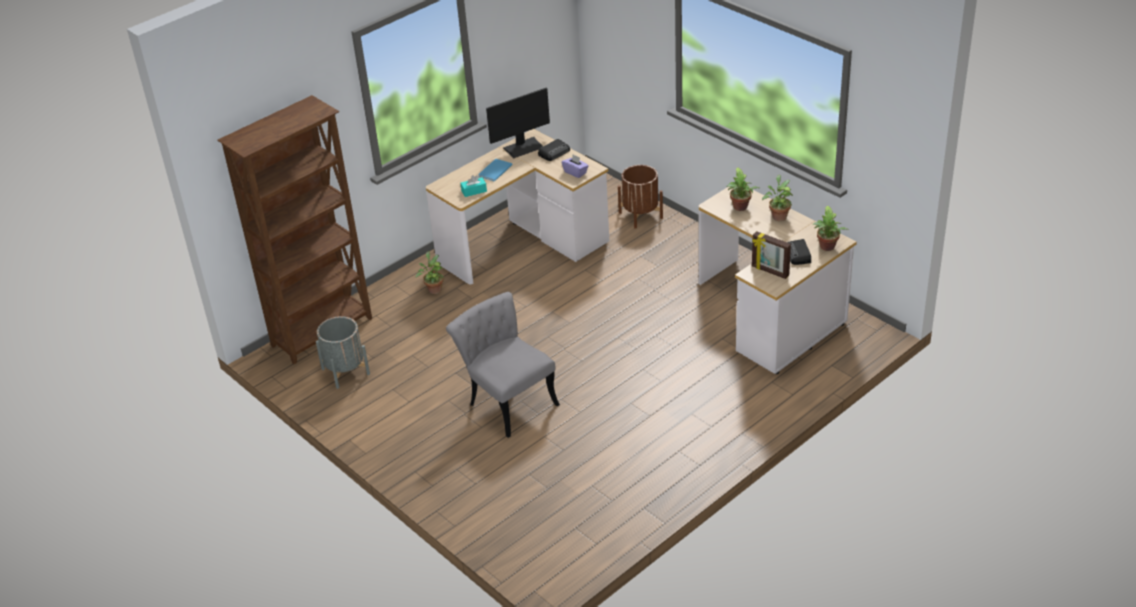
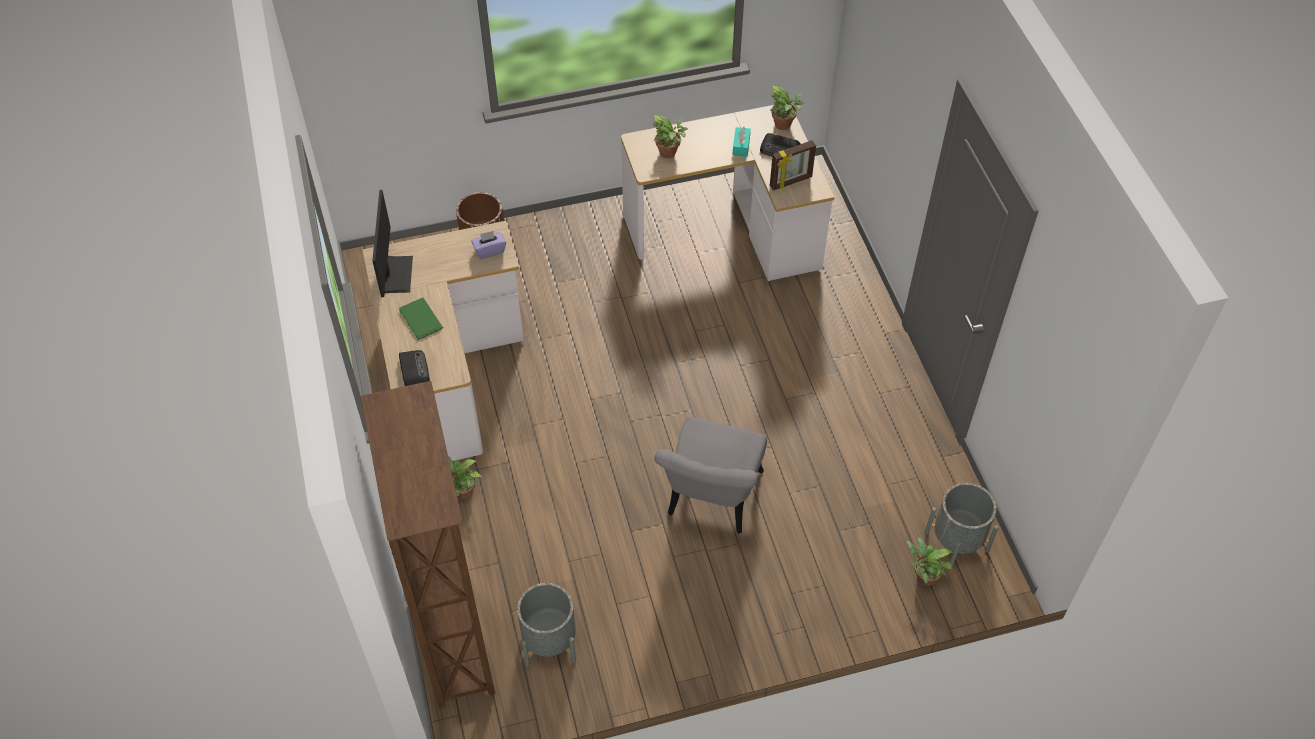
camera: 65 degrees left, 15 degrees up
grey chair [446,292,560,438] -> grey chair turned 60 degrees counterclockwise [654,417,767,534]
turquoise tissue box [461,175,487,197] -> turquoise tissue box moved to [733,127,751,157]
blue book [478,159,513,181] -> green book [399,298,443,340]
radio [538,139,570,161] -> radio moved to [399,350,430,386]
potted plant [762,175,793,221] -> potted plant moved to [906,537,953,586]
none -> grey planter [925,483,999,568]

